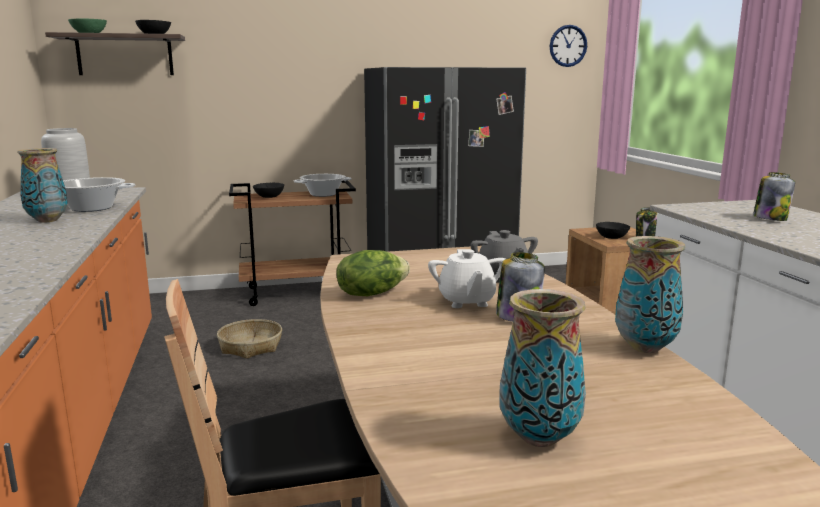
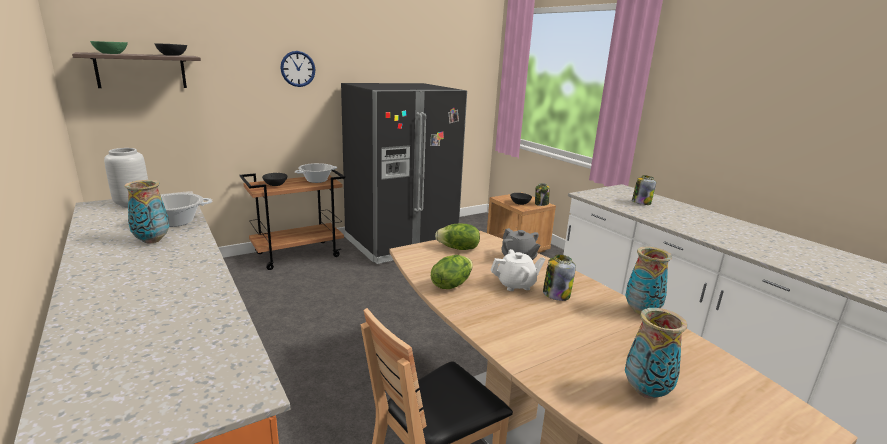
camera: 20 degrees left, 5 degrees up
basket [217,319,282,359] -> none
white teapot [428,249,505,308] -> white teapot turned 75 degrees counterclockwise [491,249,545,291]
wall clock [550,25,587,67] -> wall clock moved to [280,51,316,87]
none -> lettuce [435,224,480,250]

